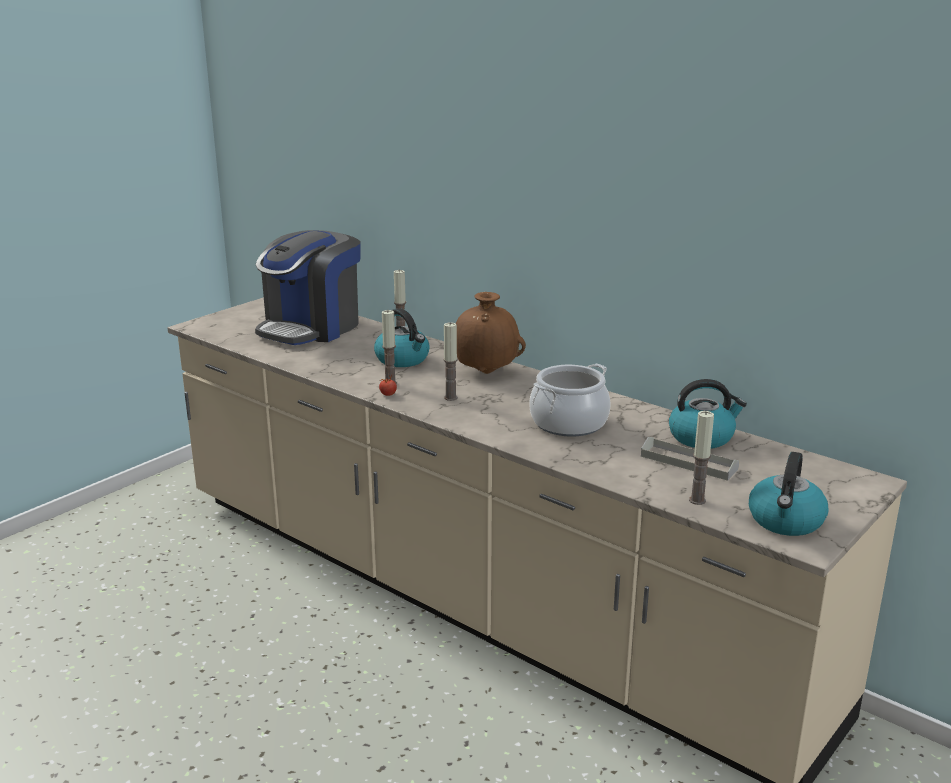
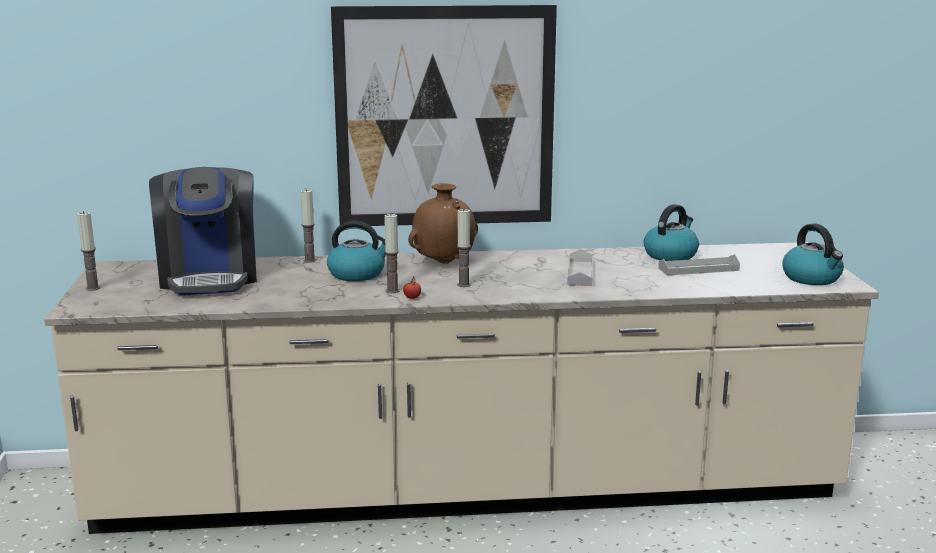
camera: 45 degrees left, 5 degrees down
cooking pot [530,364,611,437] -> grey tray [567,249,593,286]
candle [689,411,714,505] -> candle moved to [77,211,100,291]
none -> picture [331,5,557,226]

